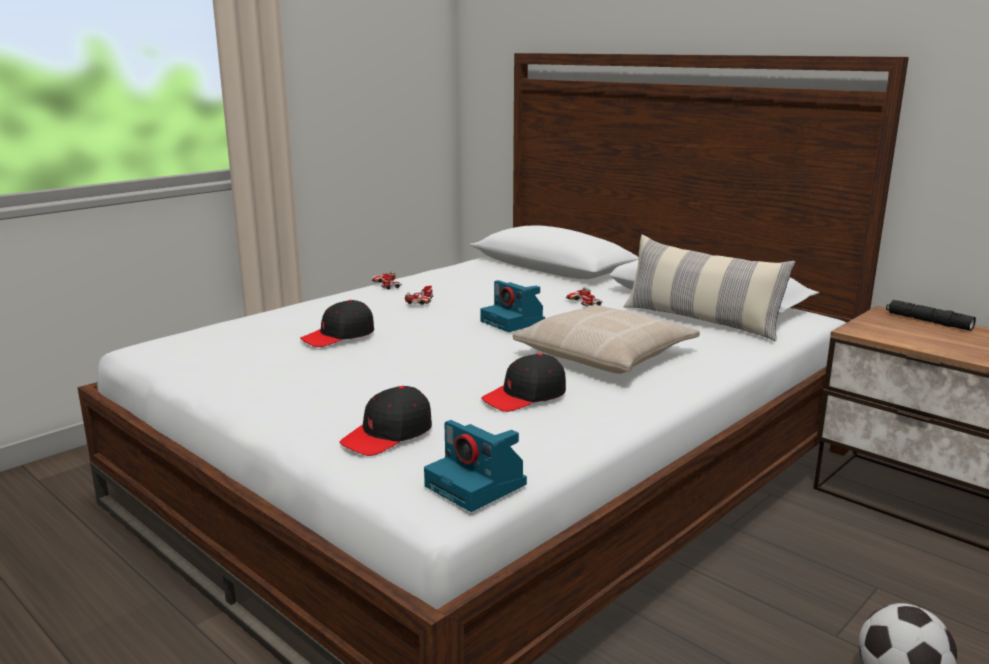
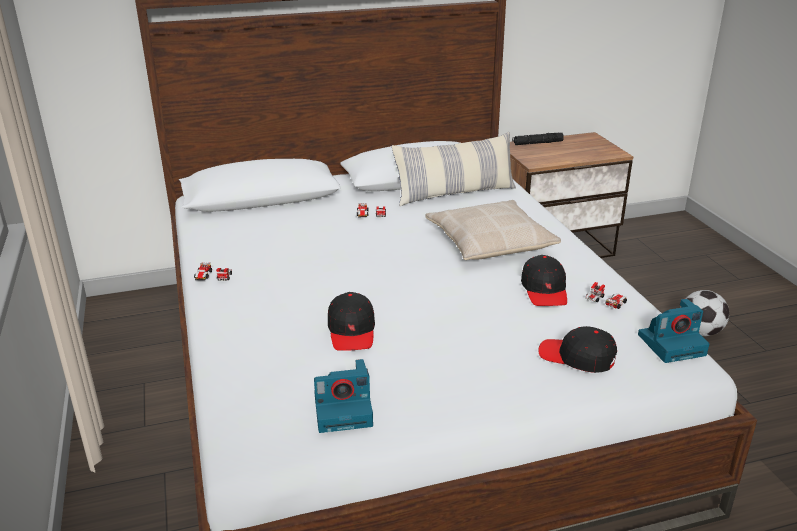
camera: 60 degrees left, 10 degrees up
black cap [339,386,432,456] -> black cap turned 135 degrees clockwise [539,326,617,373]
toy car [405,285,433,305] -> toy car moved to [585,282,627,309]
camera [480,280,545,332] -> camera moved to [314,359,373,433]

